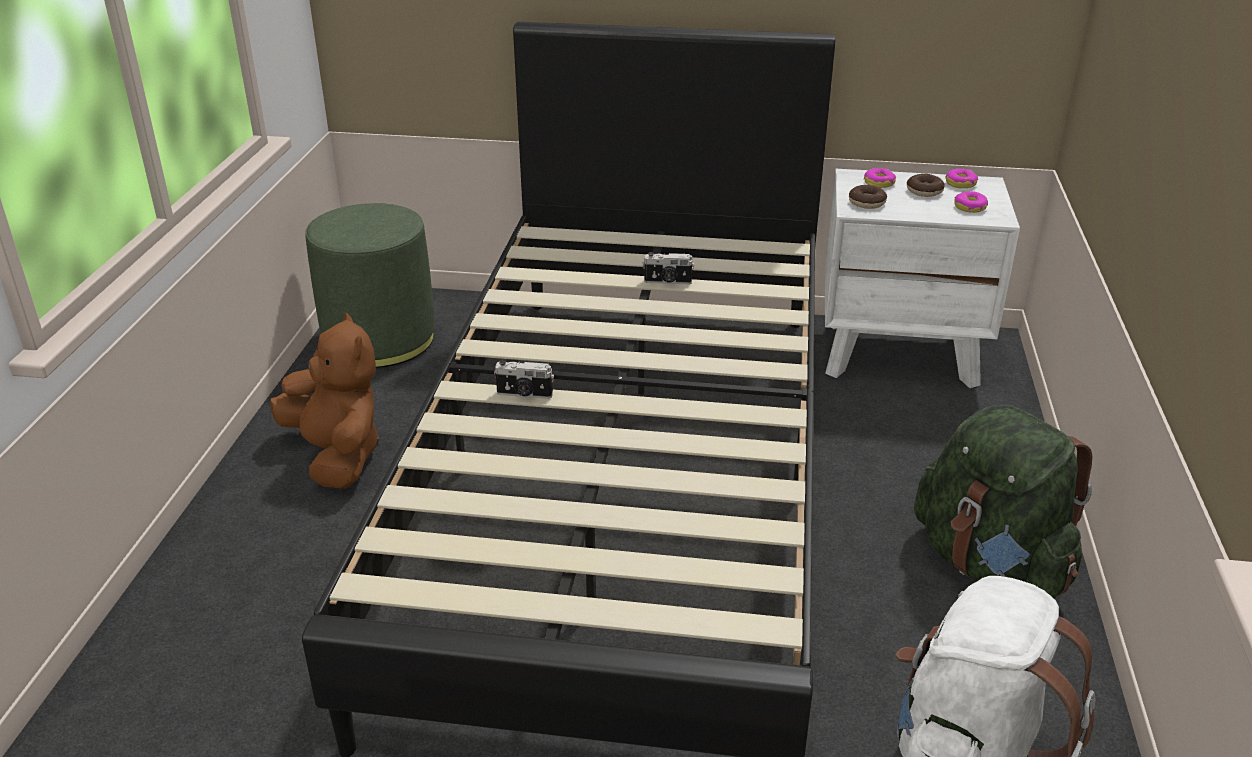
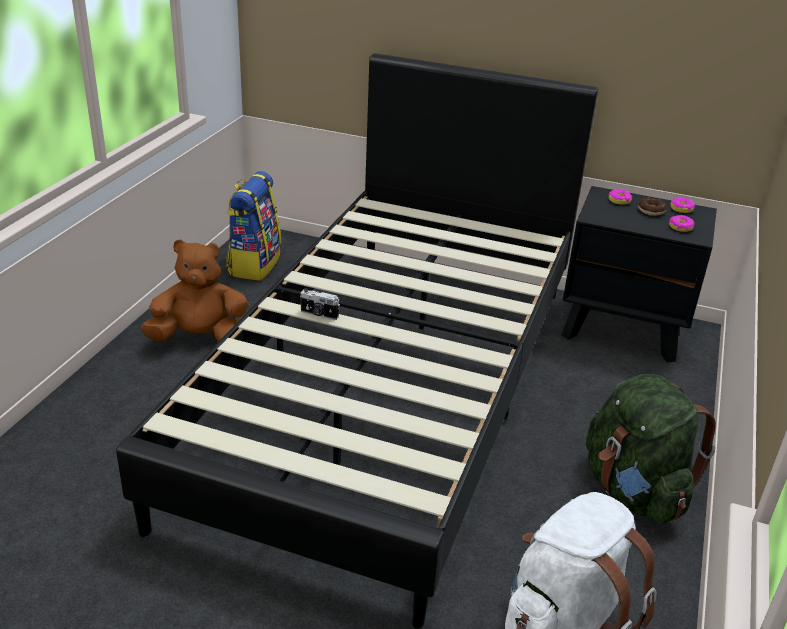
camera: 10 degrees right, 0 degrees up
brown plush toy [270,313,379,488] -> brown plush toy turned 75 degrees counterclockwise [141,239,249,342]
green ottoman [305,203,435,368] -> backpack [226,171,281,281]
camera [642,252,694,284] -> none
white nightstand [825,169,1020,388] -> black nightstand [561,186,717,362]
donut [849,185,887,209] -> none

